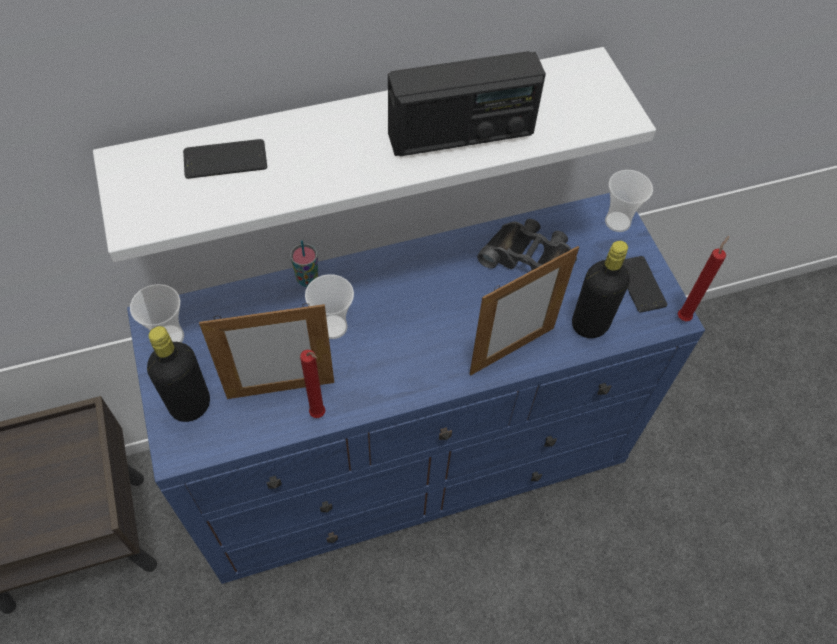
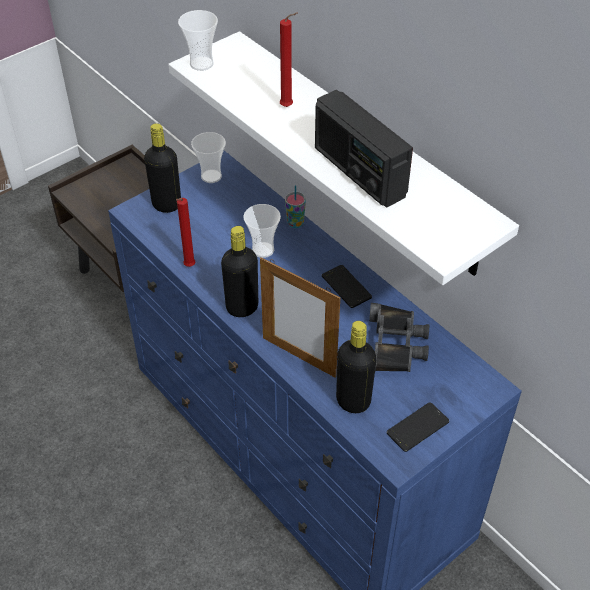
camera: 70 degrees right, 10 degrees down
phone [183,139,267,179] -> phone moved to [322,265,372,308]
picture frame [199,303,334,399] -> none
cup [605,170,653,232] -> cup moved to [178,10,218,71]
red candle [678,236,729,321] -> red candle moved to [280,12,297,107]
none -> black bottle [221,226,258,317]

